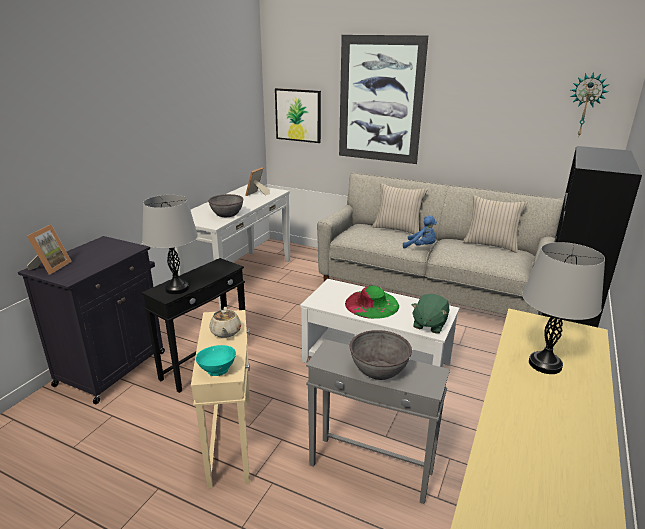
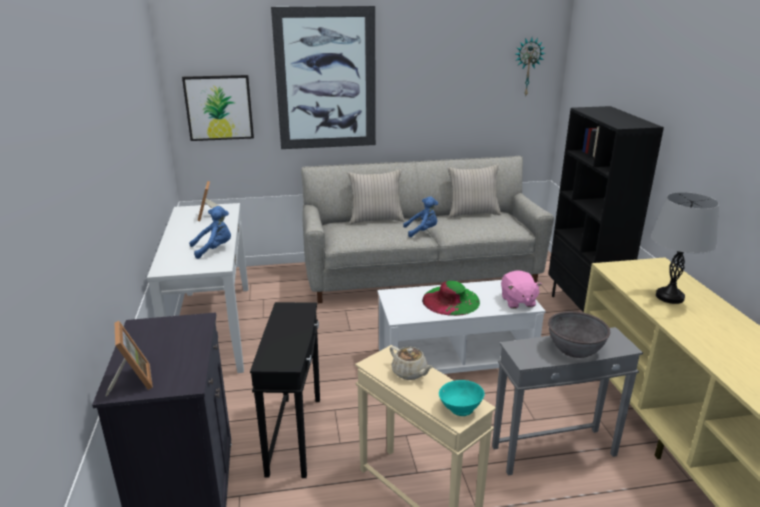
camera: 35 degrees left, 0 degrees up
grey table lamp [142,195,198,294] -> none
grey bowl [208,194,244,217] -> blue plush toy [189,206,231,259]
green plush toy [412,294,450,334] -> pink plush toy [501,270,542,309]

